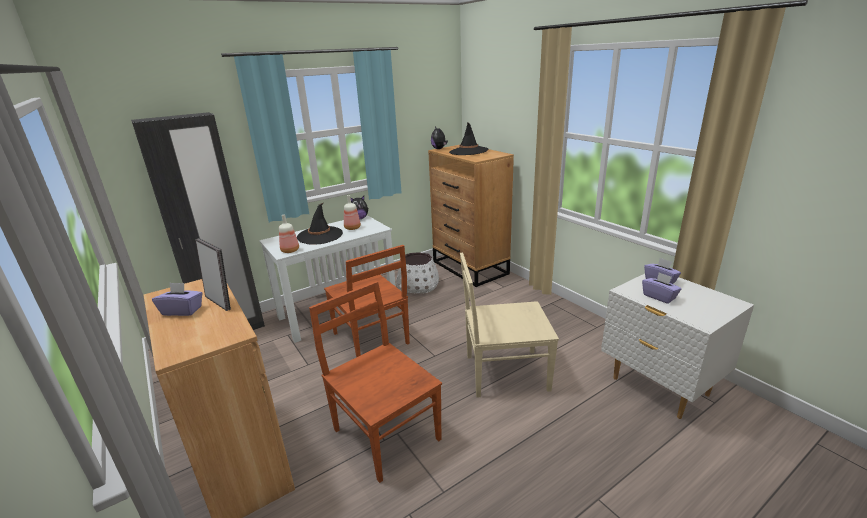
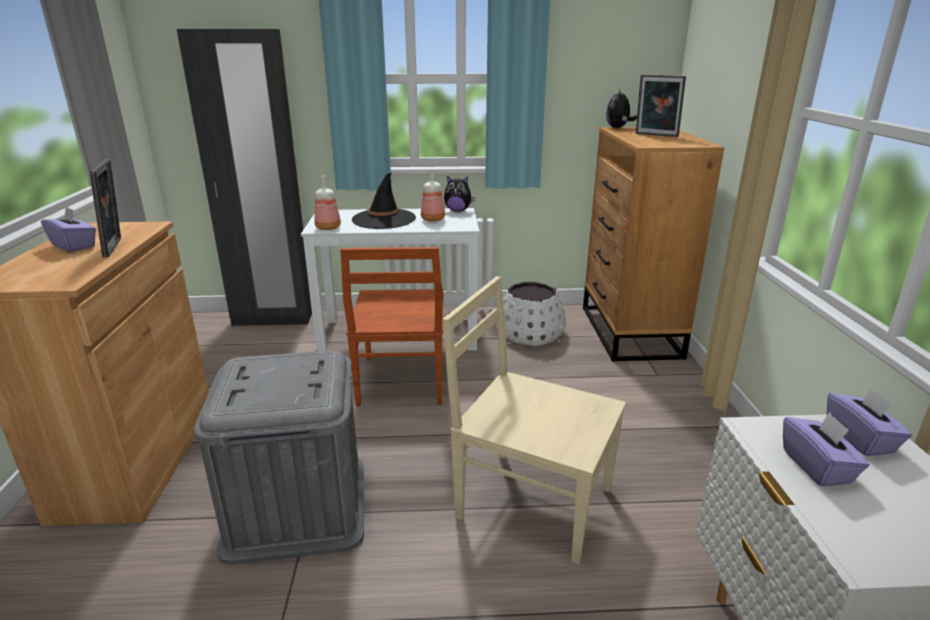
camera: 30 degrees right, 0 degrees up
brown chair [309,281,442,483] -> grey storage box [194,351,364,565]
black hat [449,122,488,155] -> picture frame [636,74,686,137]

